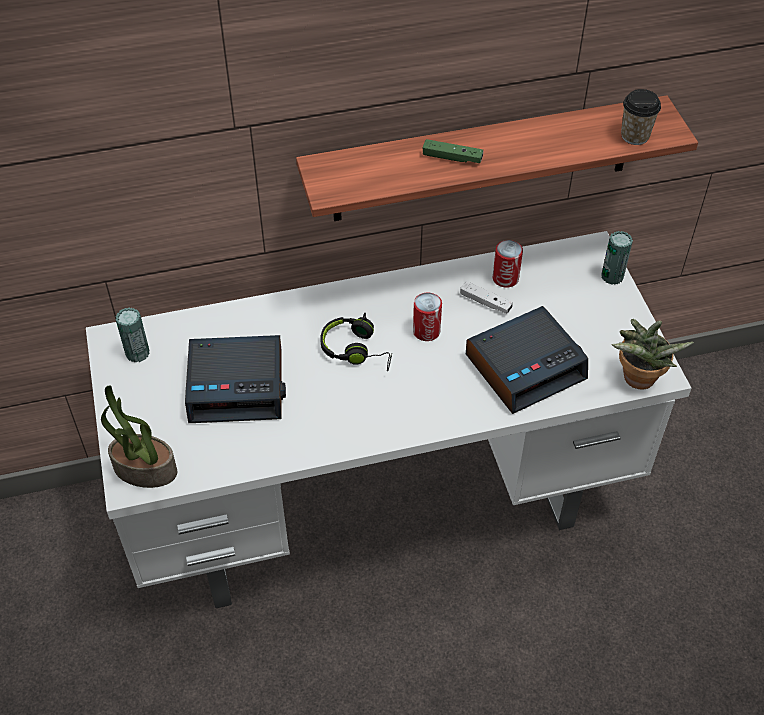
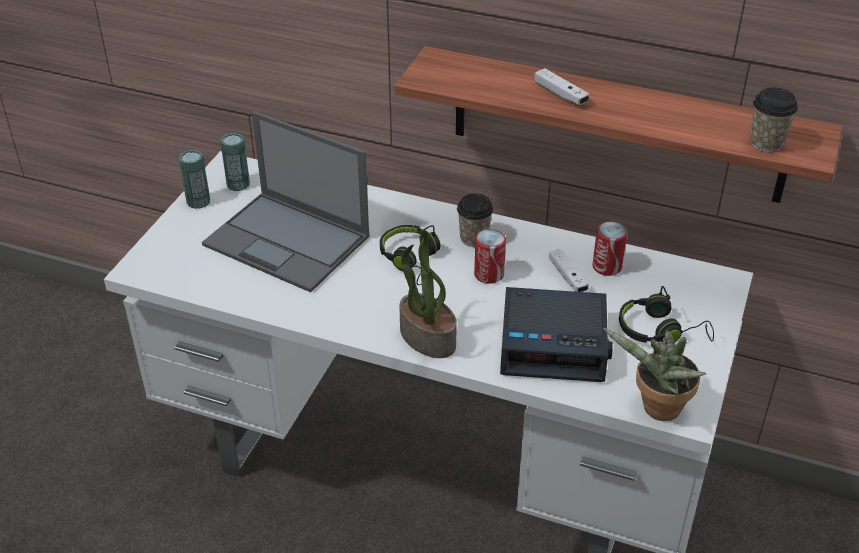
camera: 35 degrees right, 10 degrees down
potted plant [101,385,177,488] -> potted plant moved to [399,230,457,358]
alarm clock [185,335,286,423] -> laptop [202,111,369,292]
green game controller [423,139,483,163] -> white game controller [534,68,589,105]
can [601,231,633,285] -> can moved to [179,150,210,209]
none -> cup [457,193,494,247]
none -> black headphones [619,286,714,344]

